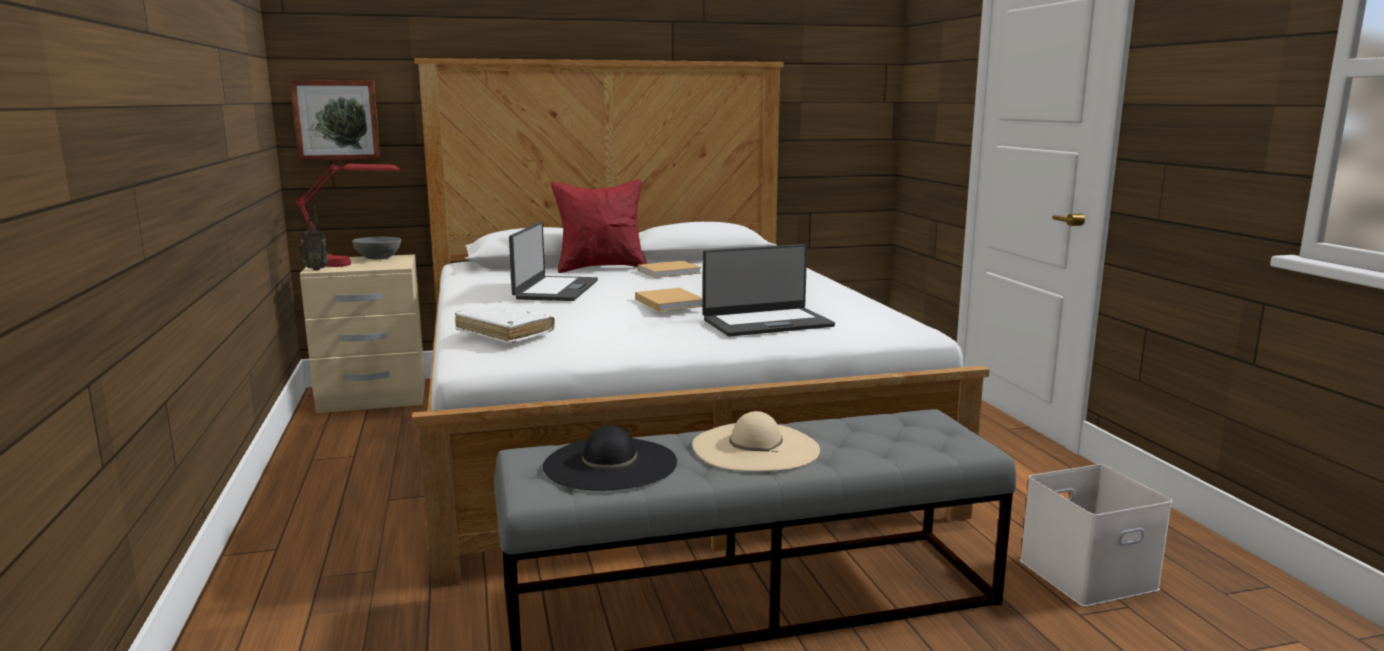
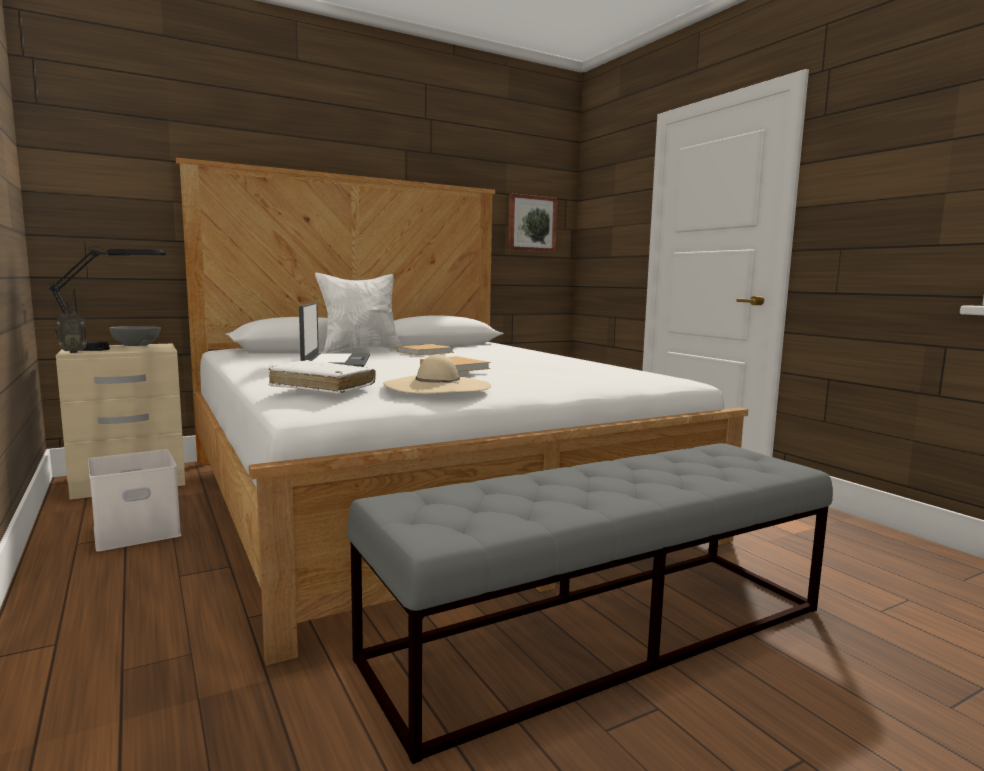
camera: 15 degrees left, 5 degrees down
picture [290,80,380,160] -> picture moved to [508,193,557,252]
red table lamp [296,161,401,267] -> black table lamp [48,247,168,351]
black hat [543,425,677,491] -> none
red pillow [551,179,648,273] -> white pillow [315,272,402,353]
beige hat [692,411,820,471] -> beige hat moved to [383,354,491,394]
laptop [702,244,835,337] -> none
white storage box [1020,464,1172,607] -> white storage box moved to [88,449,181,552]

